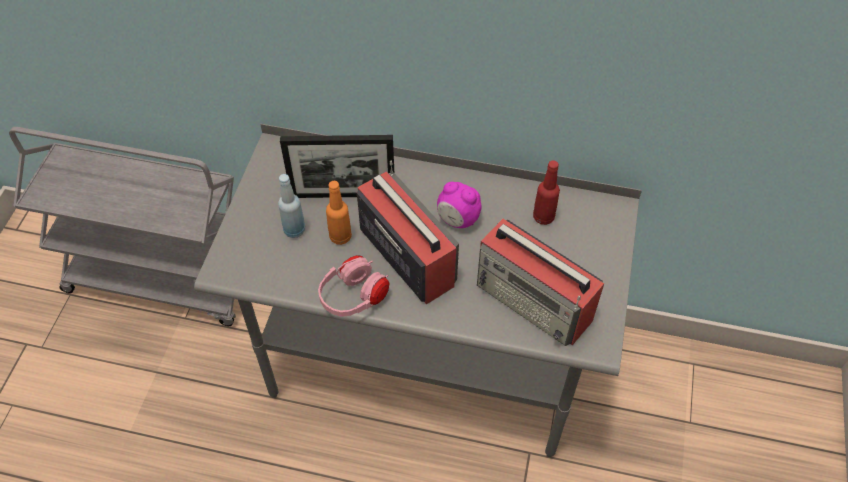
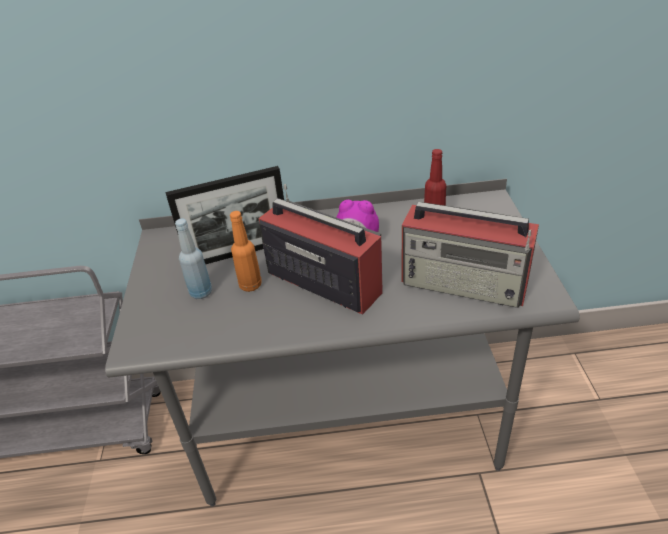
camera: 15 degrees left, 15 degrees down
pink headphones [318,255,390,317] -> none

